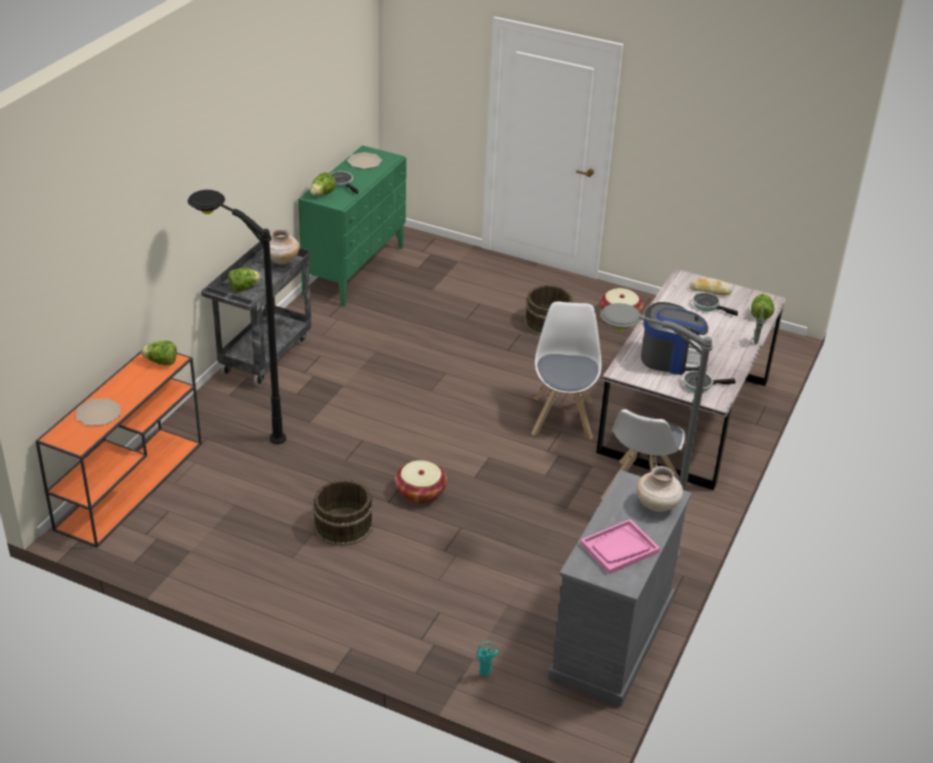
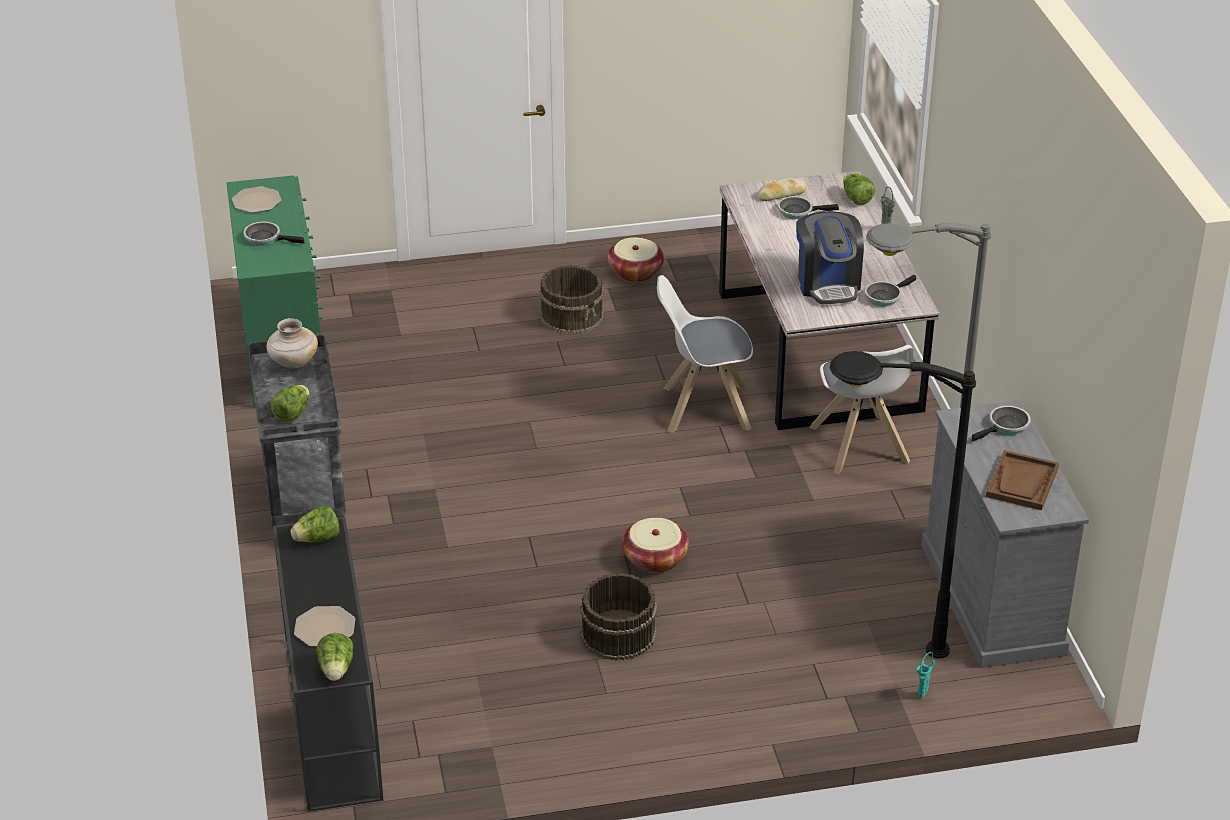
camera: 35 degrees left, 0 degrees up
orange console table [36,343,202,548] -> black console table [273,517,383,812]
black floor lamp [188,190,286,444] -> black floor lamp moved to [830,351,976,659]
lettuce [310,173,336,196] -> lettuce moved to [316,633,353,681]
chair [531,302,601,440] -> chair turned 60 degrees counterclockwise [657,275,753,433]
pink tray [580,519,660,574] -> brown tray [986,450,1059,510]
beige vase [636,466,683,512] -> frying pan [972,406,1031,442]
coffee machine [641,302,708,375] -> coffee machine turned 105 degrees clockwise [796,211,864,304]

